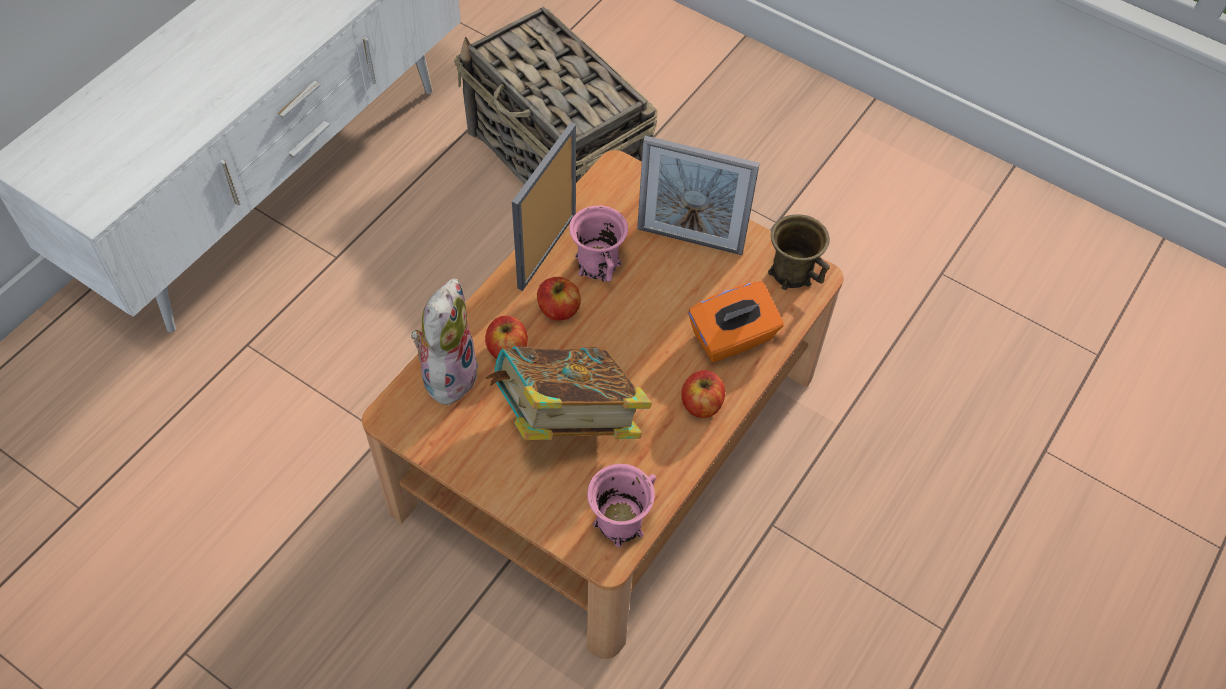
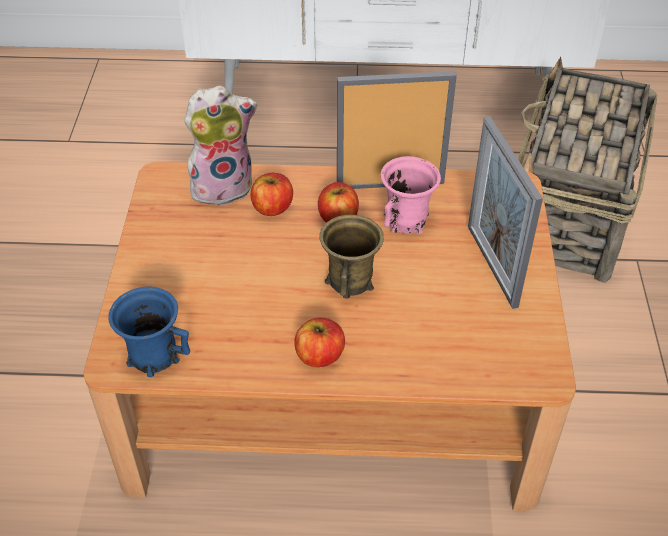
camera: 60 degrees right, 10 degrees down
book [486,346,652,440] -> none
pink mug [587,464,656,547] -> blue mug [108,286,190,377]
orange tissue box [688,281,784,363] -> none
brown mug [768,214,830,290] -> brown mug moved to [319,215,384,299]

